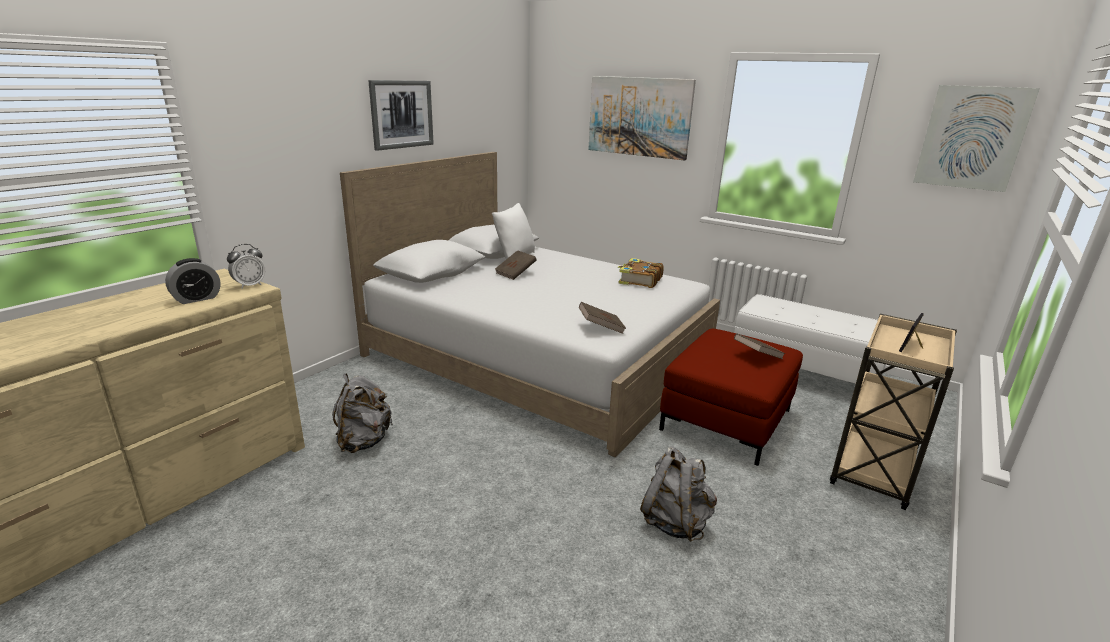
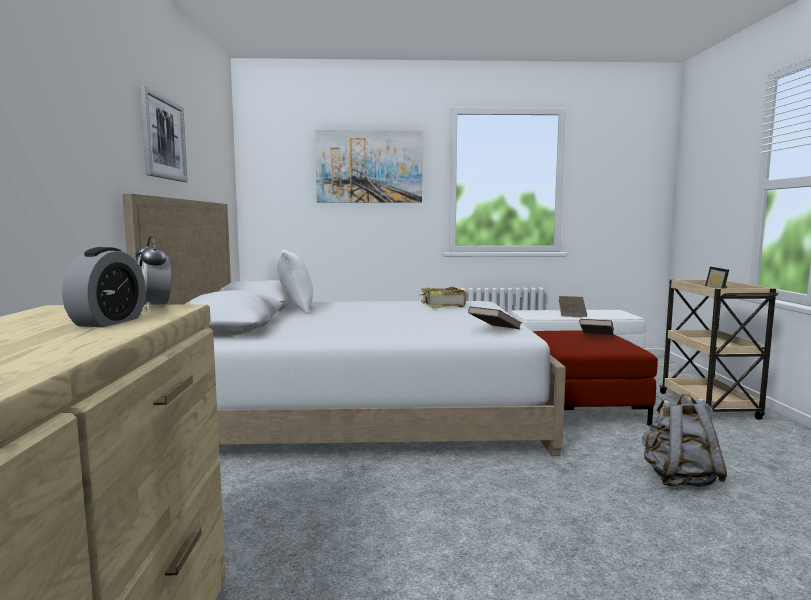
camera: 35 degrees left, 15 degrees down
alarm clock [227,244,265,289] -> alarm clock turned 135 degrees clockwise [136,236,171,310]
grey backpack [332,373,393,453] -> none
brown book [495,250,537,280] -> brown book moved to [559,296,587,317]
picture [913,85,1040,192] -> none

